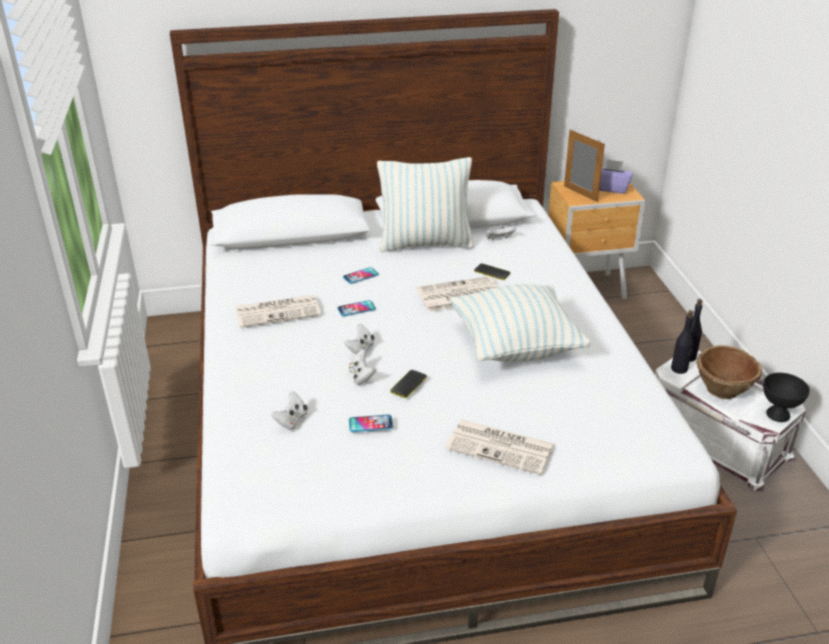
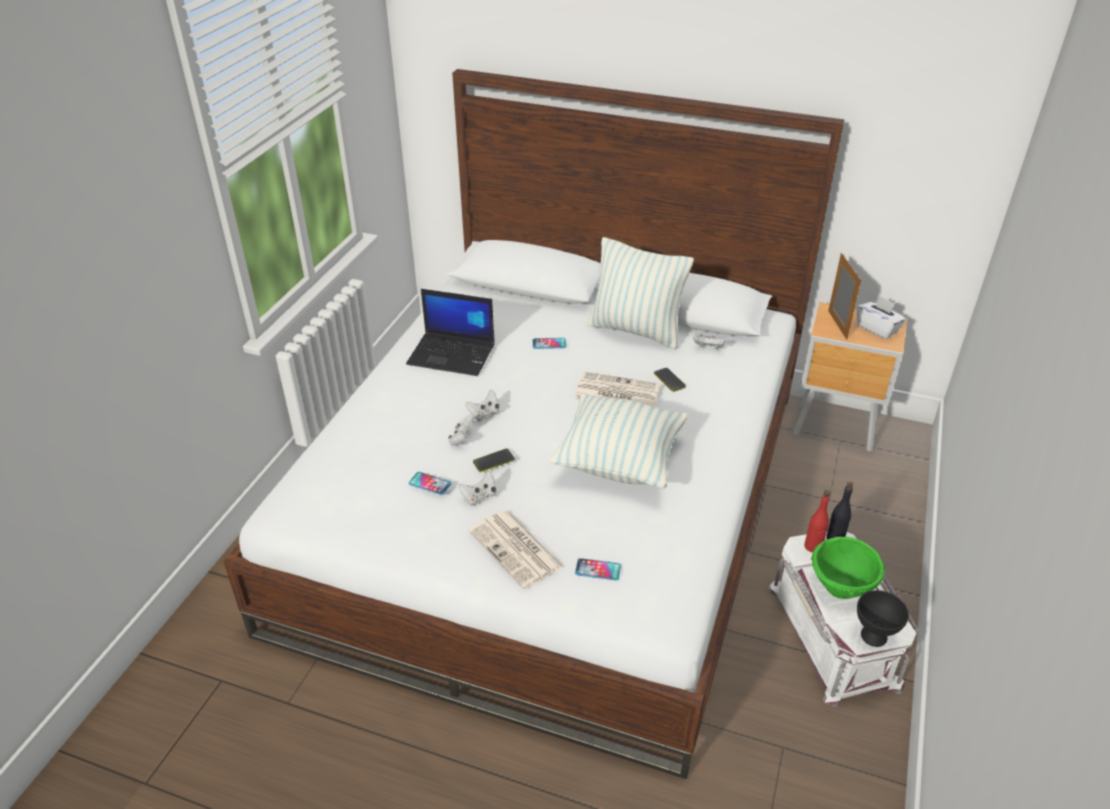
camera: 30 degrees right, 5 degrees up
newspaper [236,295,321,328] -> laptop [406,289,495,376]
white game controller [271,391,308,430] -> white game controller moved to [458,470,496,505]
phone [337,300,376,316] -> phone moved to [575,558,621,580]
purple tissue box [599,159,633,194] -> white tissue box [857,296,906,339]
black bottle [671,310,693,374] -> red bottle [804,490,830,553]
brown bowl [696,345,762,399] -> green bowl [811,537,885,599]

